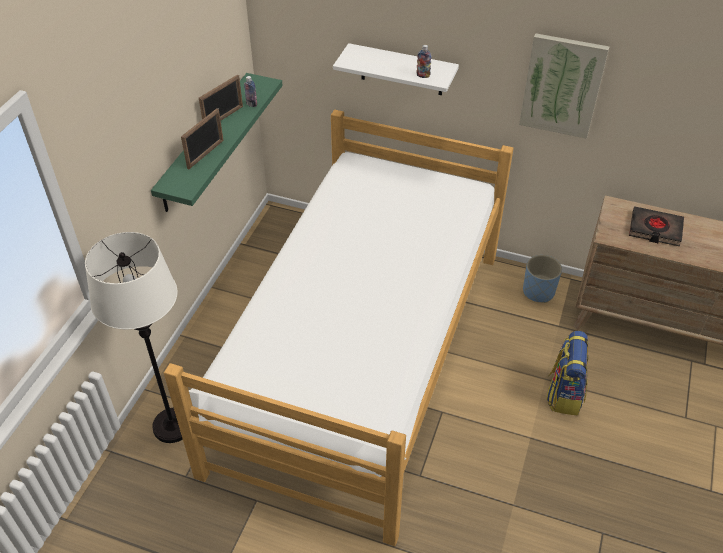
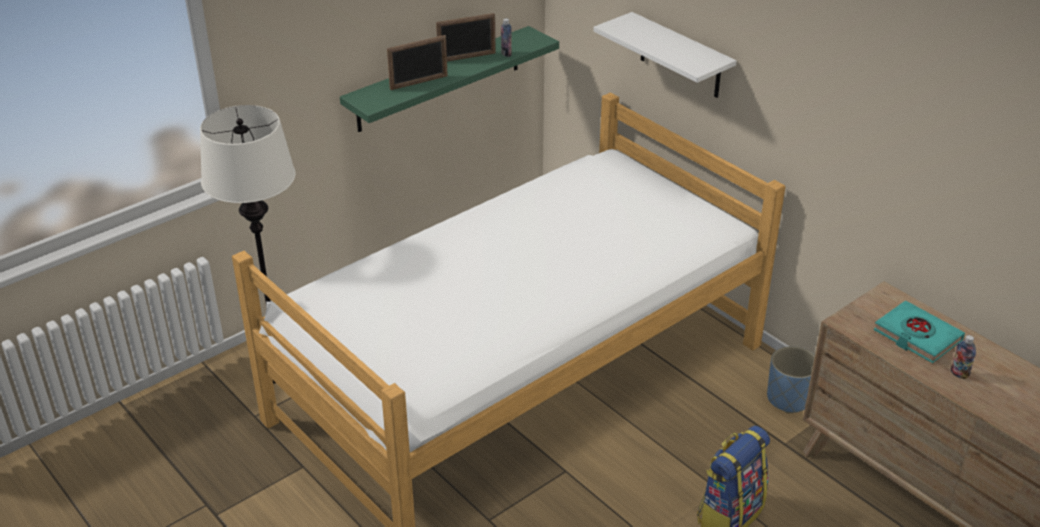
camera: 30 degrees right, 10 degrees down
bottle [416,45,432,78] -> bottle moved to [951,335,976,379]
picture [519,33,609,139] -> none
black book [629,206,684,246] -> turquoise book [874,300,965,363]

